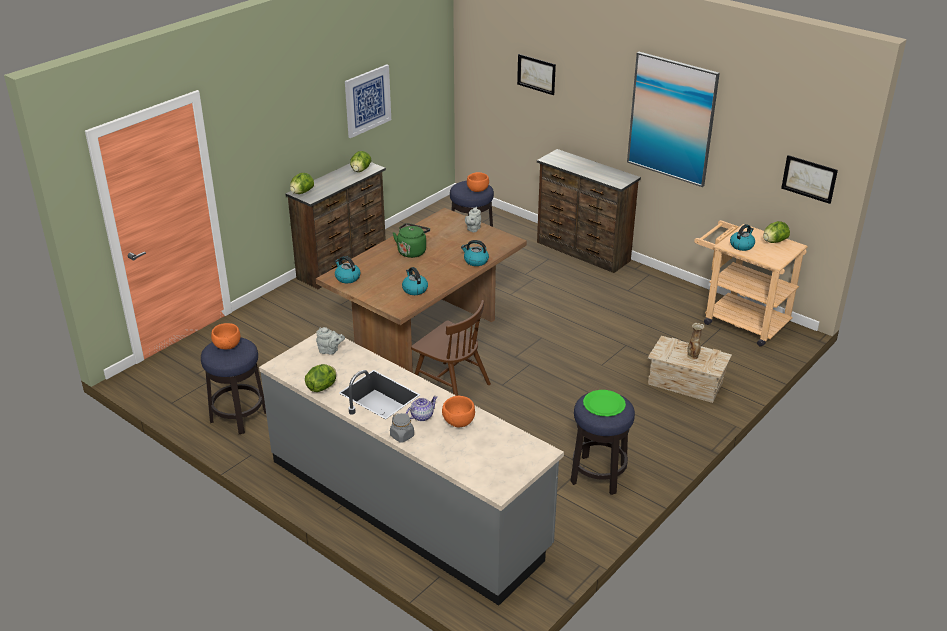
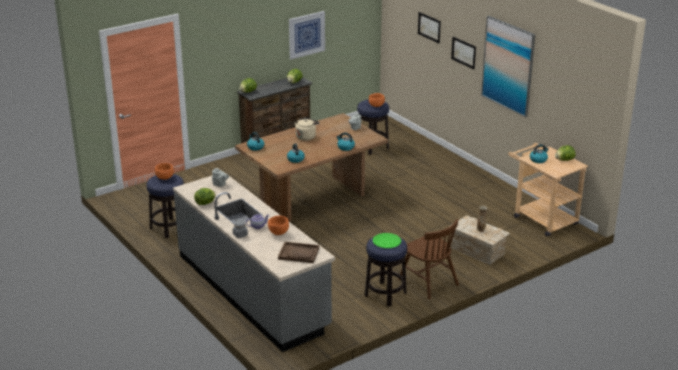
camera: 15 degrees right, 5 degrees down
green kettle [393,223,430,258] -> beige kettle [294,117,320,141]
brown chair [411,300,491,396] -> brown chair moved to [398,219,459,299]
brown dresser [537,149,641,273] -> none
picture [781,155,838,204] -> picture moved to [451,37,476,69]
none -> brown tray [278,242,319,263]

